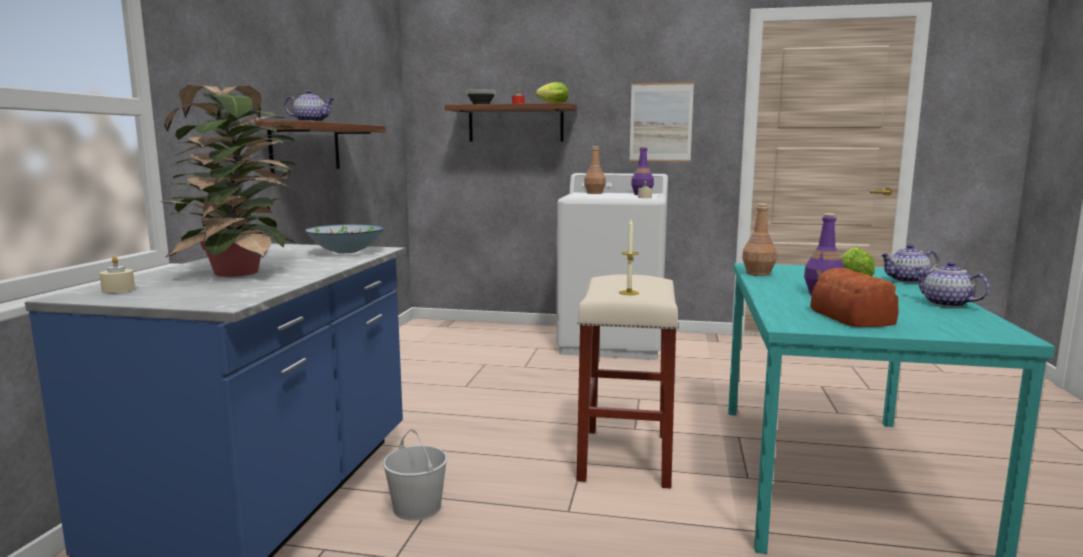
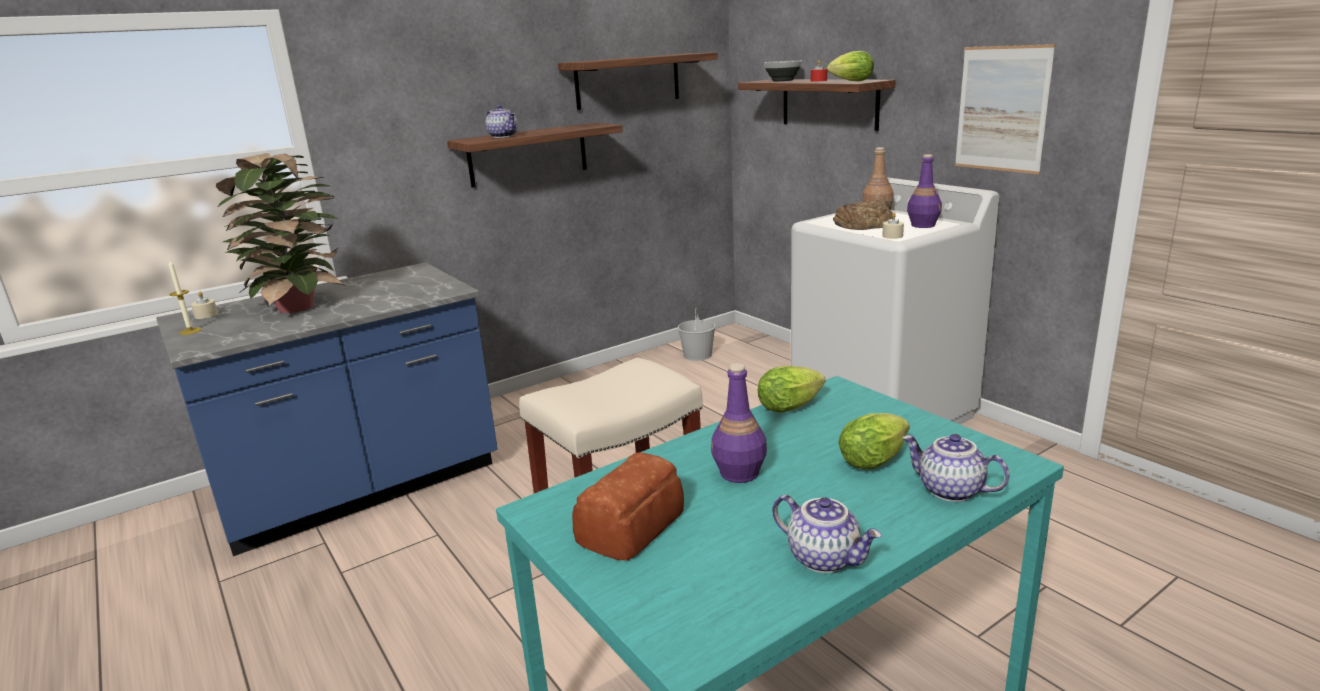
camera: 45 degrees right, 10 degrees up
bowl [305,224,385,253] -> none
white bucket [383,429,448,521] -> white bucket moved to [678,308,716,361]
candle [619,220,639,295] -> candle moved to [168,259,202,335]
brown bottle [742,204,777,276] -> lettuce [758,366,826,413]
teapot [914,262,989,307] -> teapot turned 120 degrees clockwise [772,495,882,573]
none -> shelf [558,52,718,110]
none -> bread [833,200,893,230]

